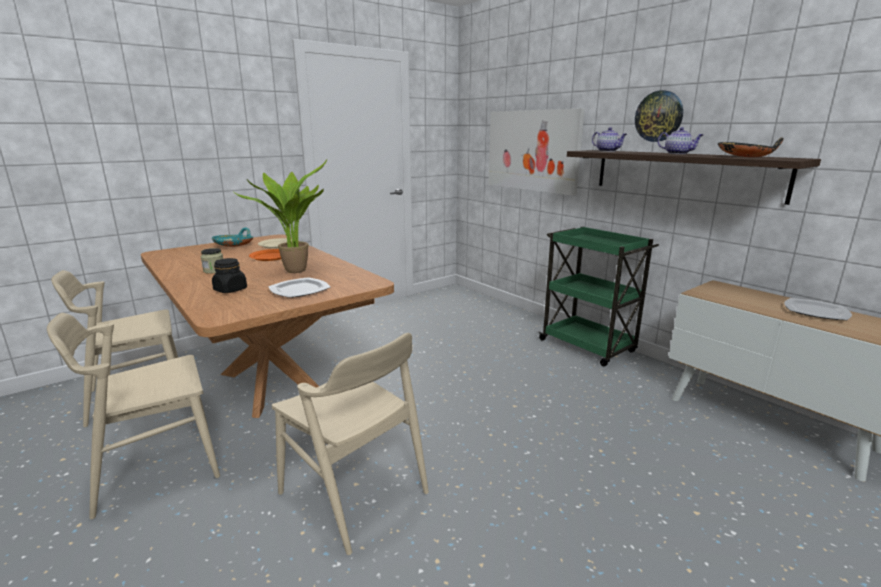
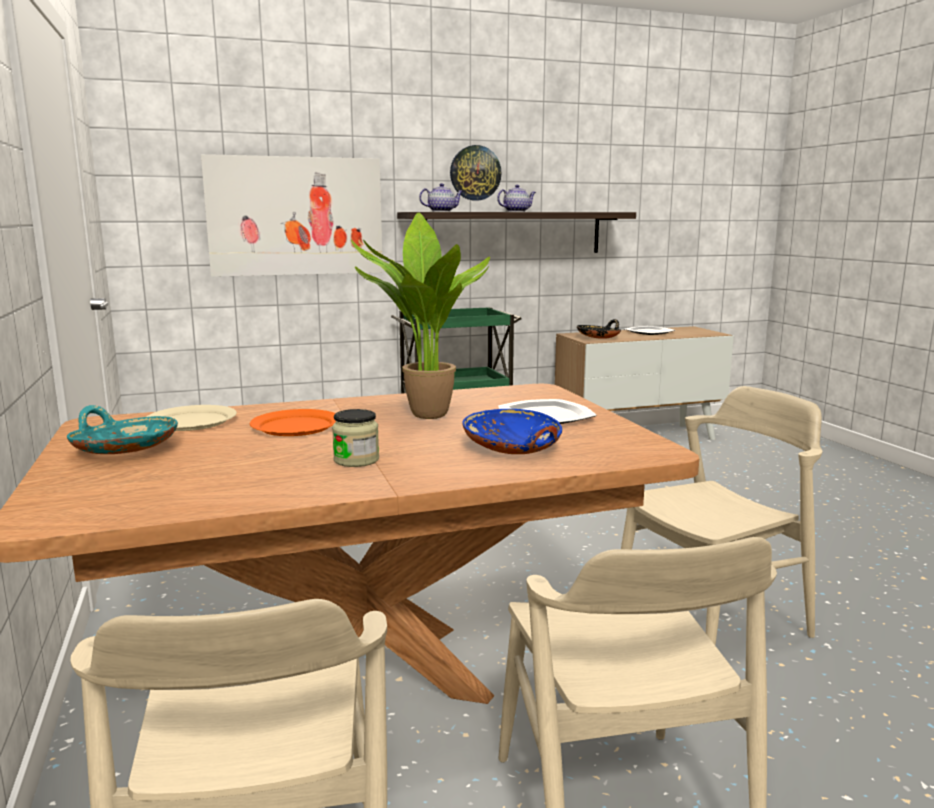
camera: 70 degrees left, 5 degrees down
black jar [212,258,247,293] -> blue bowl [462,409,562,454]
black bowl [718,137,783,157] -> black bowl moved to [577,319,621,339]

